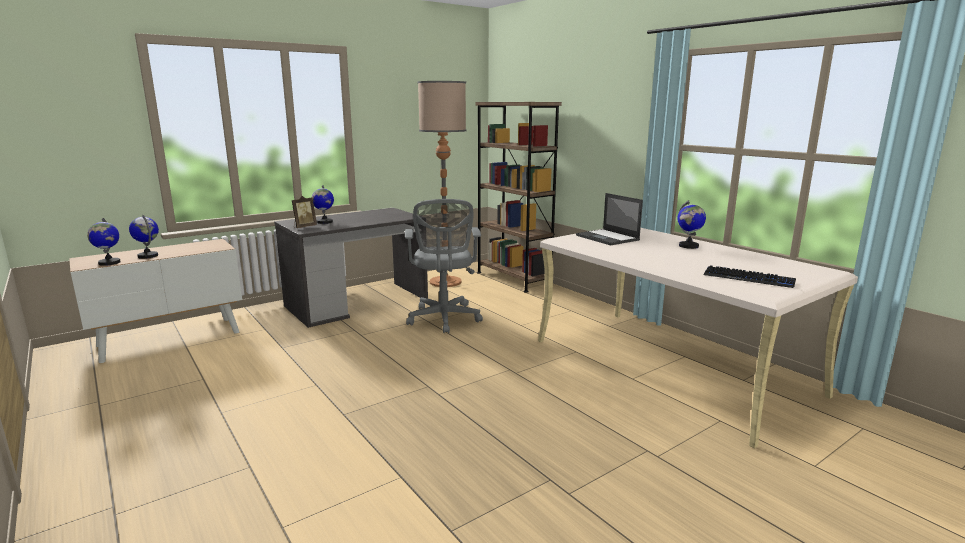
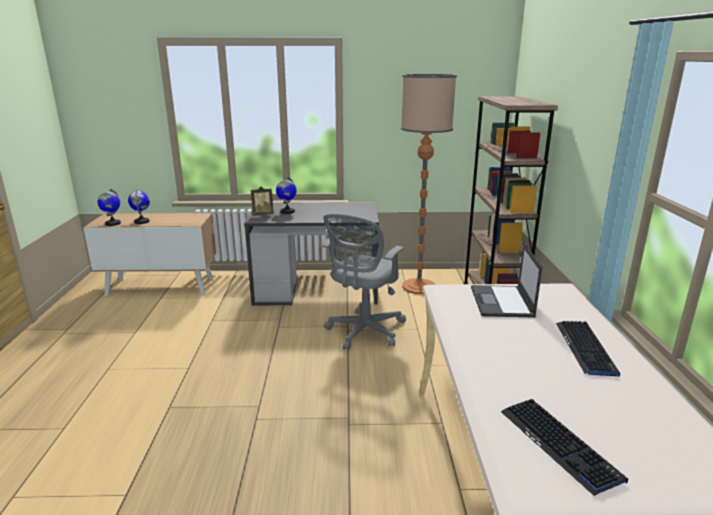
camera: 35 degrees right, 5 degrees up
globe [677,200,706,249] -> keyboard [556,321,620,377]

